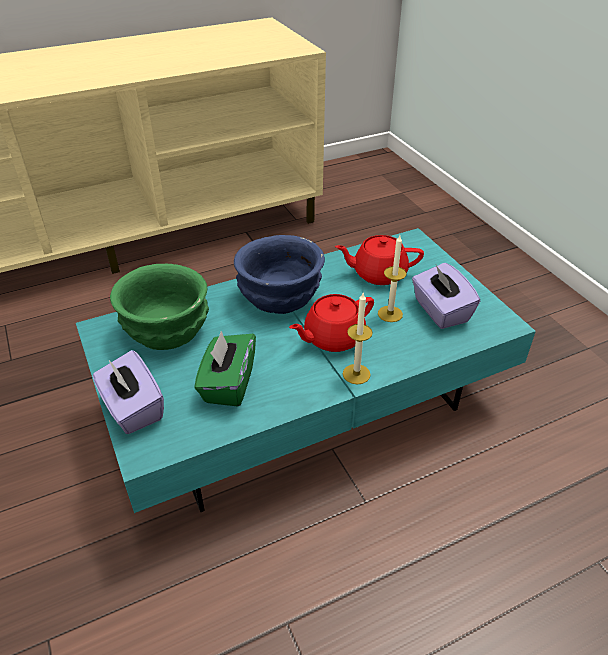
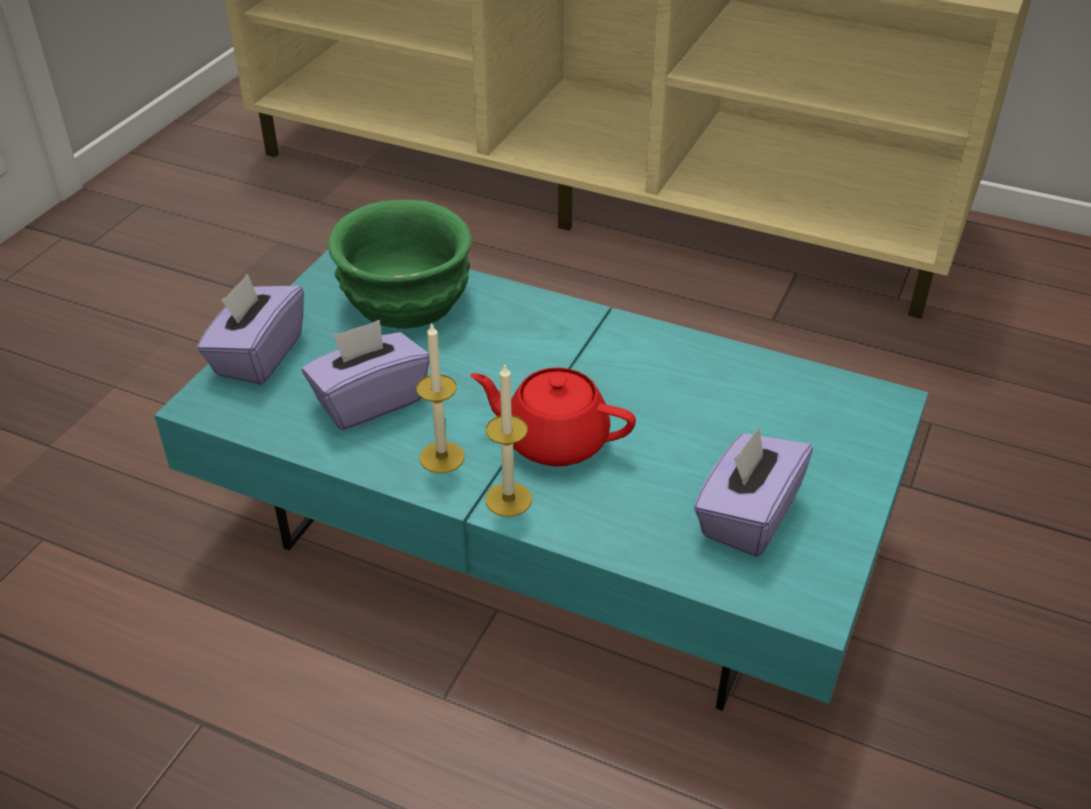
camera: 50 degrees right, 0 degrees up
green tissue box [195,331,256,407] -> purple tissue box [302,320,429,430]
blue bowl [234,235,325,314] -> none
red teapot [335,235,424,285] -> none
candle [378,235,406,322] -> candle moved to [416,322,465,473]

